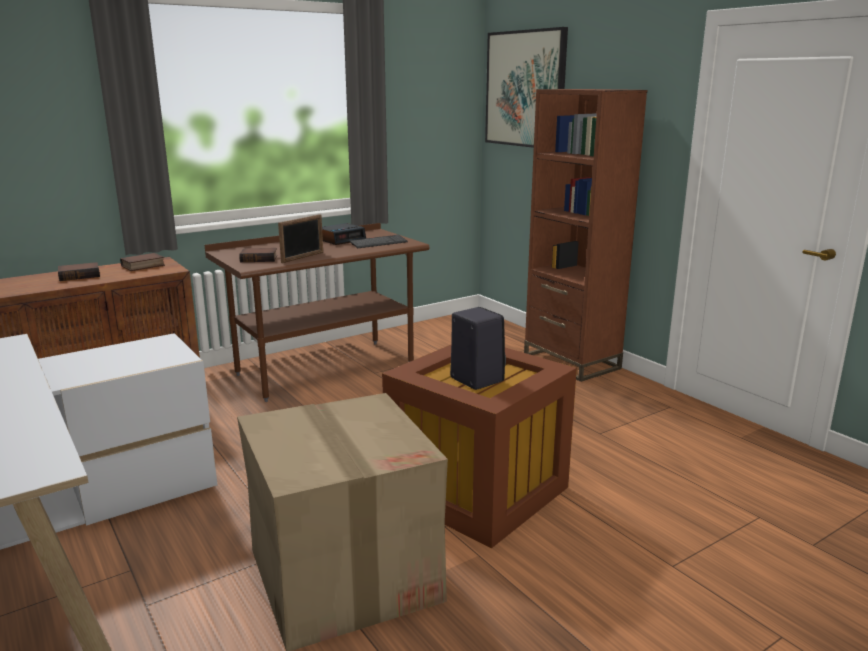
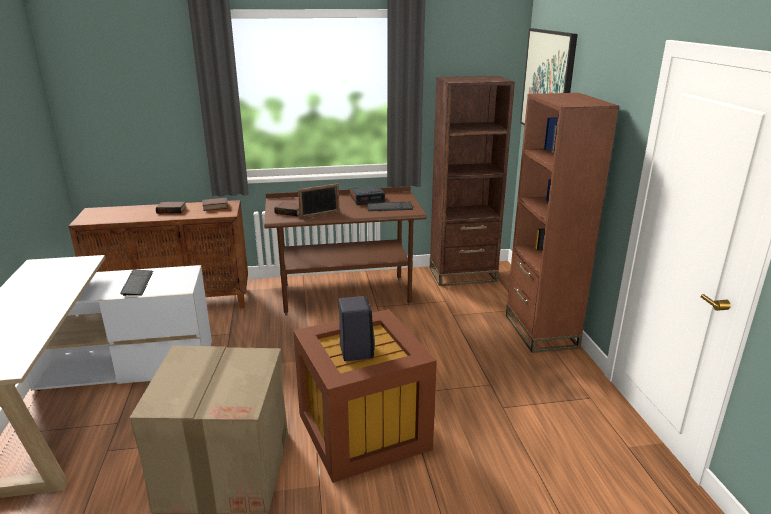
camera: 25 degrees right, 5 degrees up
none -> keyboard [120,270,153,296]
none -> brown bookcase [430,76,515,286]

